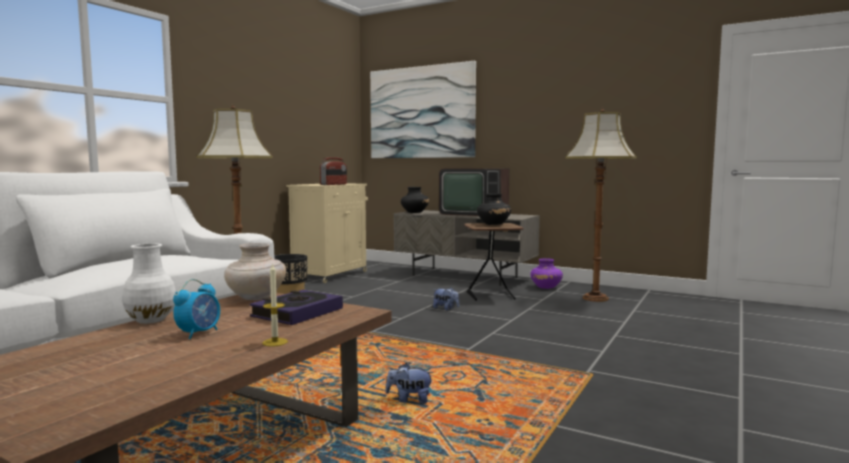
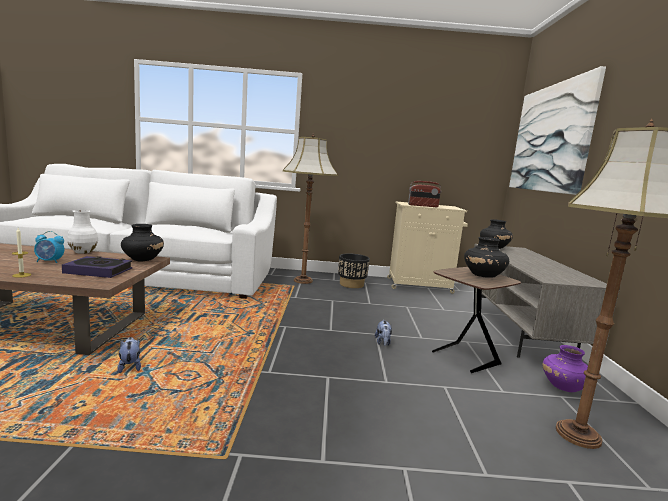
camera: 60 degrees right, 5 degrees up
beige vase [224,243,286,300] -> black vase [121,224,164,261]
television [439,168,509,216] -> none

